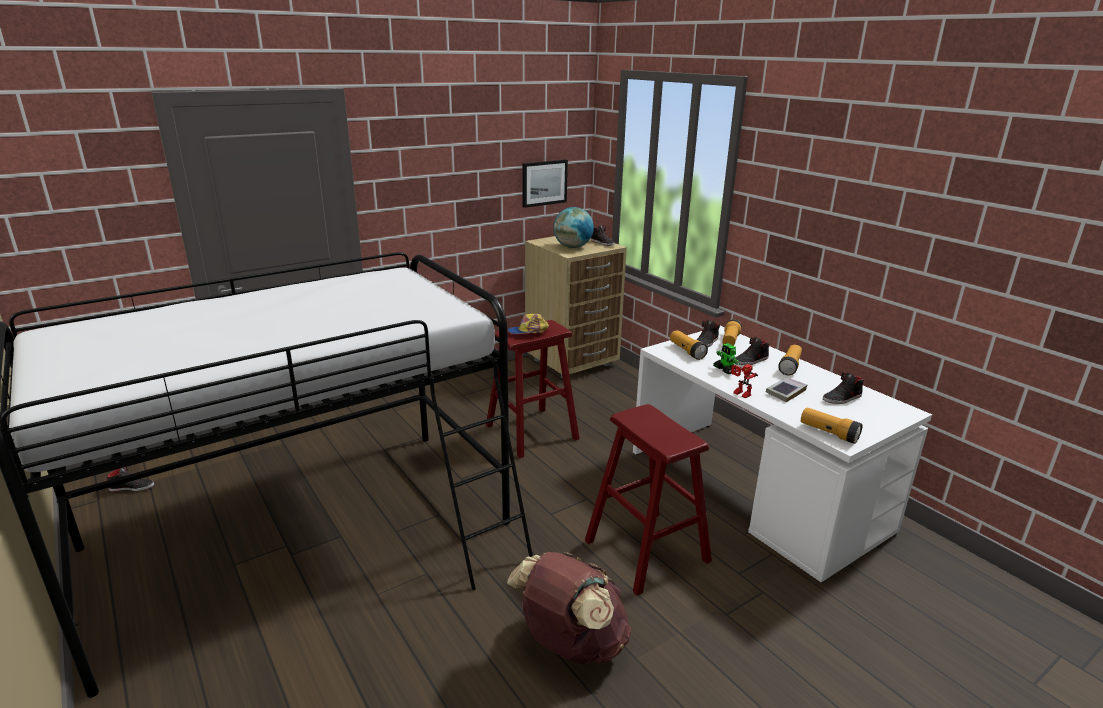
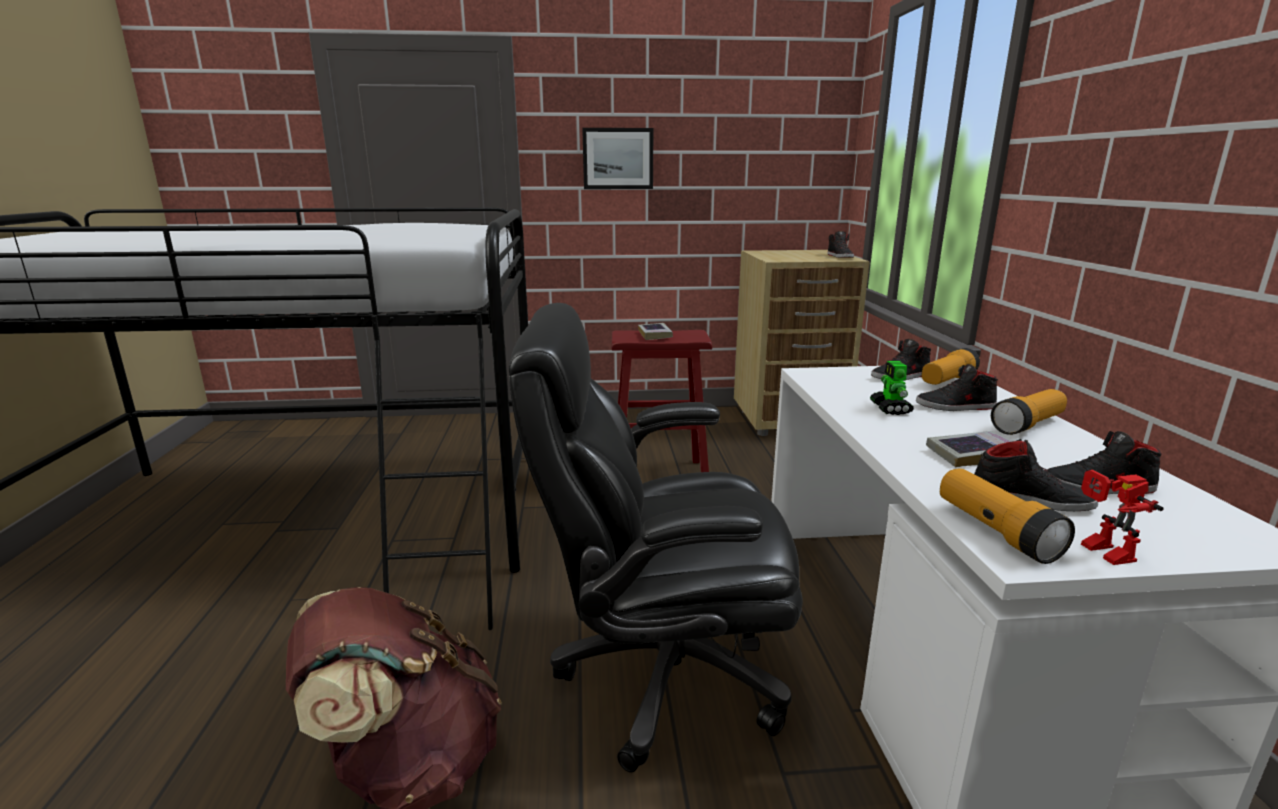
camera: 30 degrees right, 5 degrees down
black shoe [106,467,154,492] -> black shoe moved to [974,439,1098,511]
cap [508,314,549,334] -> book [638,323,673,340]
picture [522,159,568,208] -> picture moved to [582,128,653,189]
globe [553,207,594,248] -> none
red stool [585,404,712,596] -> black office chair [509,303,803,773]
flashlight [670,330,708,360] -> none
toy robot [731,364,758,398] -> toy robot moved to [1081,470,1164,565]

